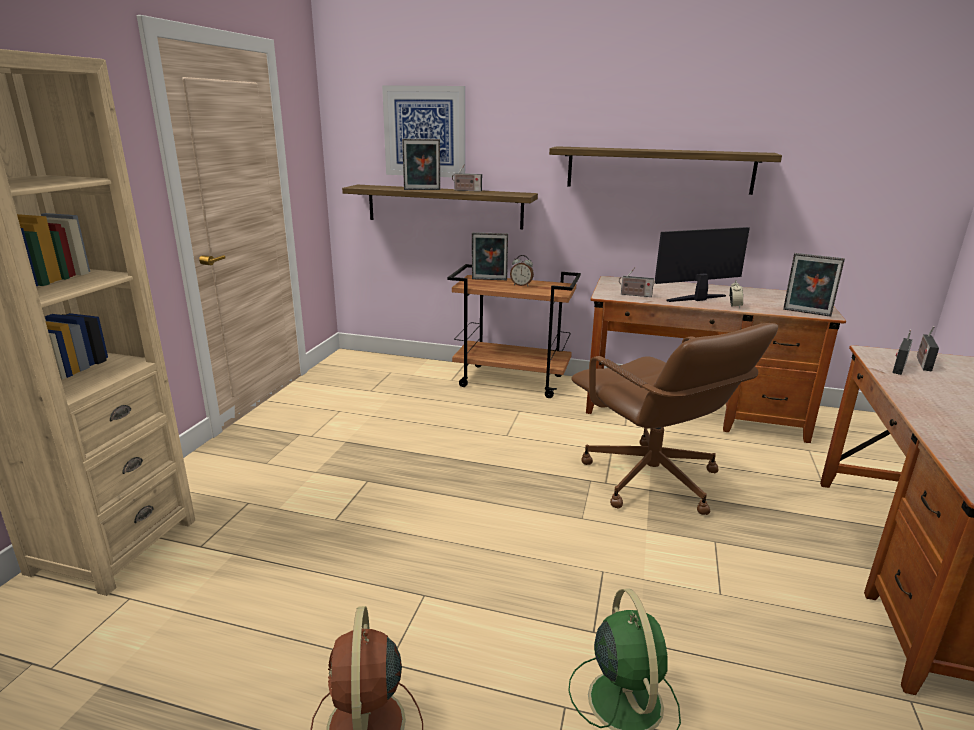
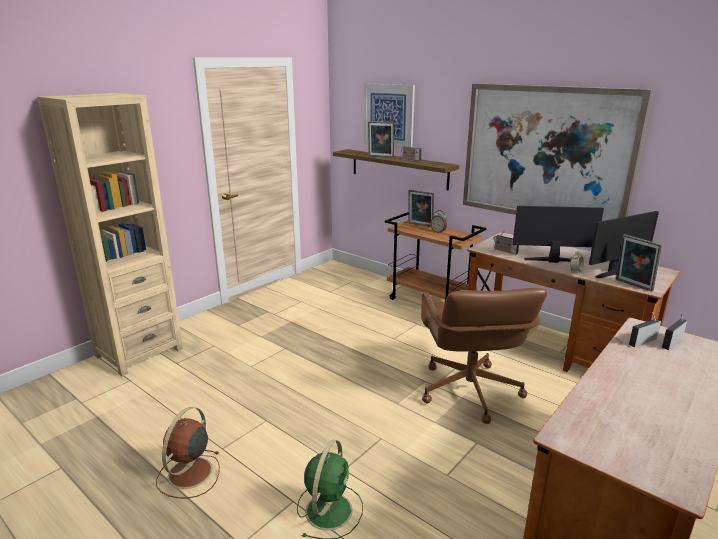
camera: 25 degrees right, 0 degrees up
shelf [549,146,782,195] -> picture [463,83,653,221]
none -> monitor [589,211,659,278]

